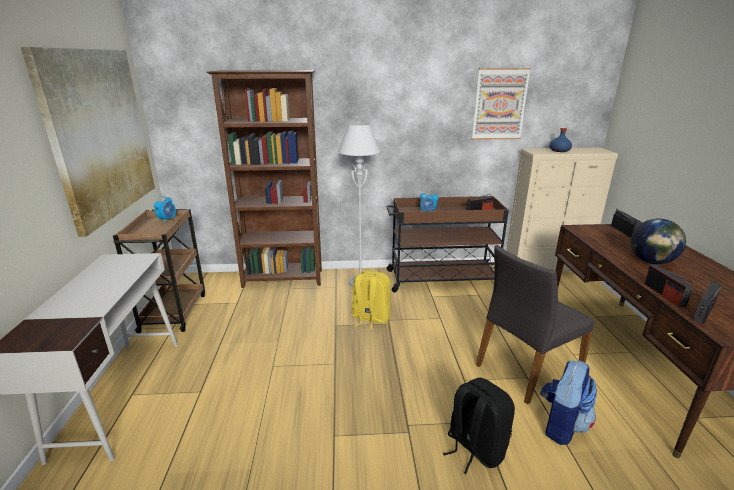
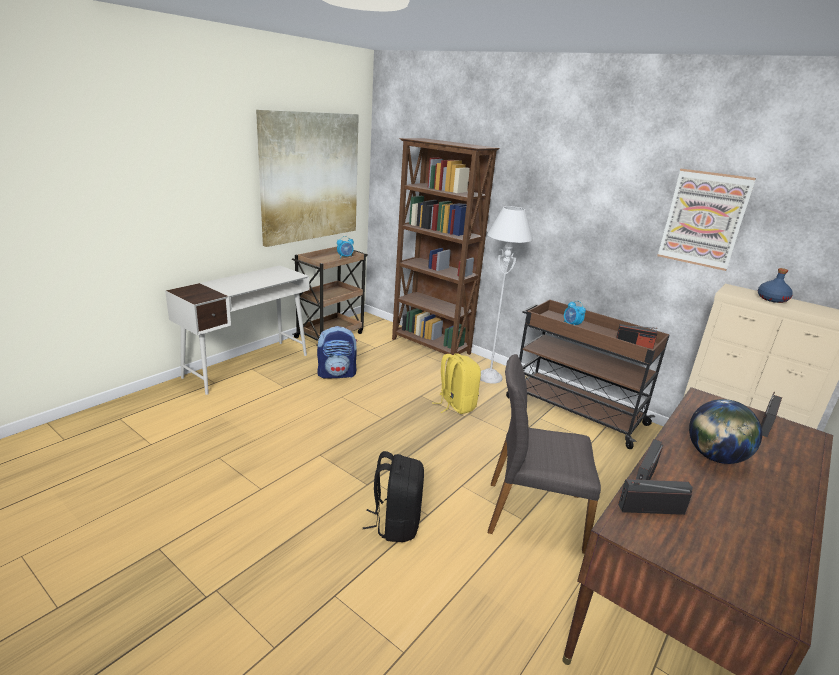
camera: 40 degrees right, 0 degrees up
backpack [540,360,597,445] -> backpack moved to [317,326,357,378]

